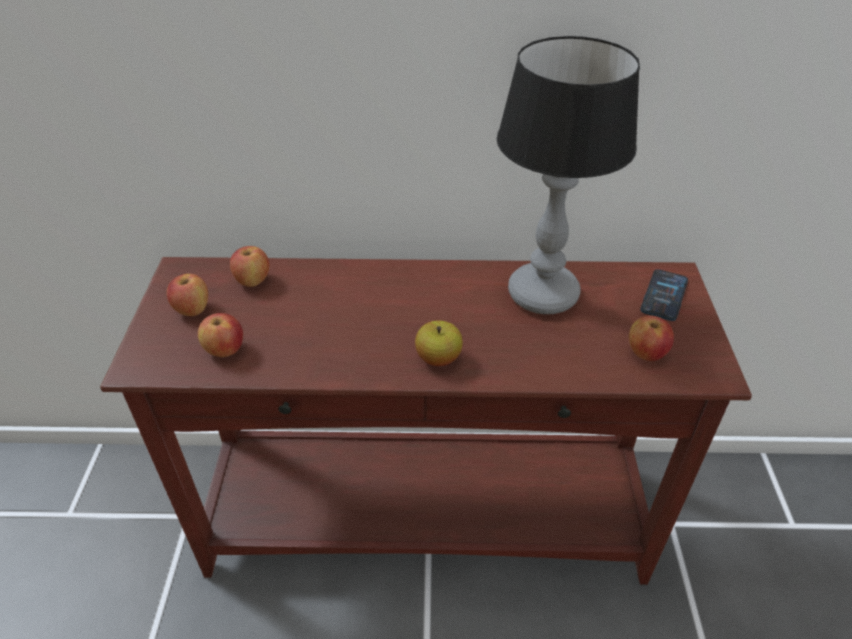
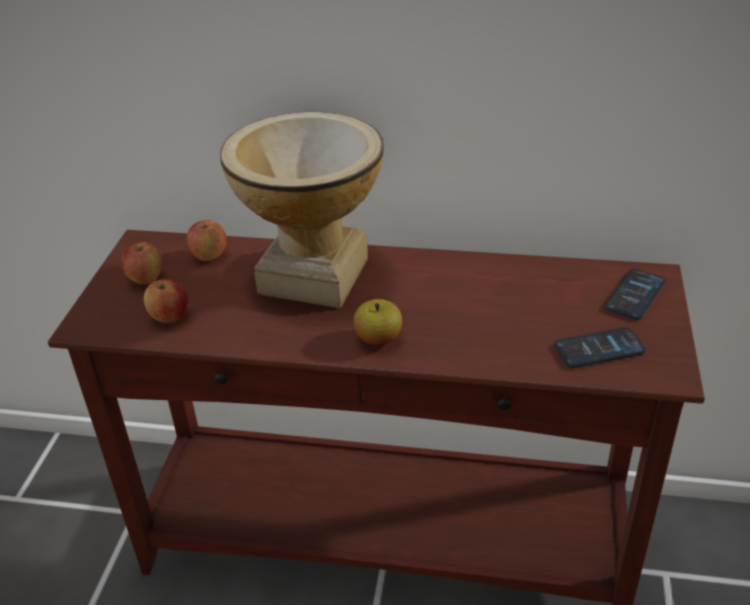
camera: 10 degrees right, 5 degrees down
table lamp [497,36,640,314] -> none
apple [629,315,674,361] -> phone [554,327,645,368]
none -> vase [220,112,384,308]

